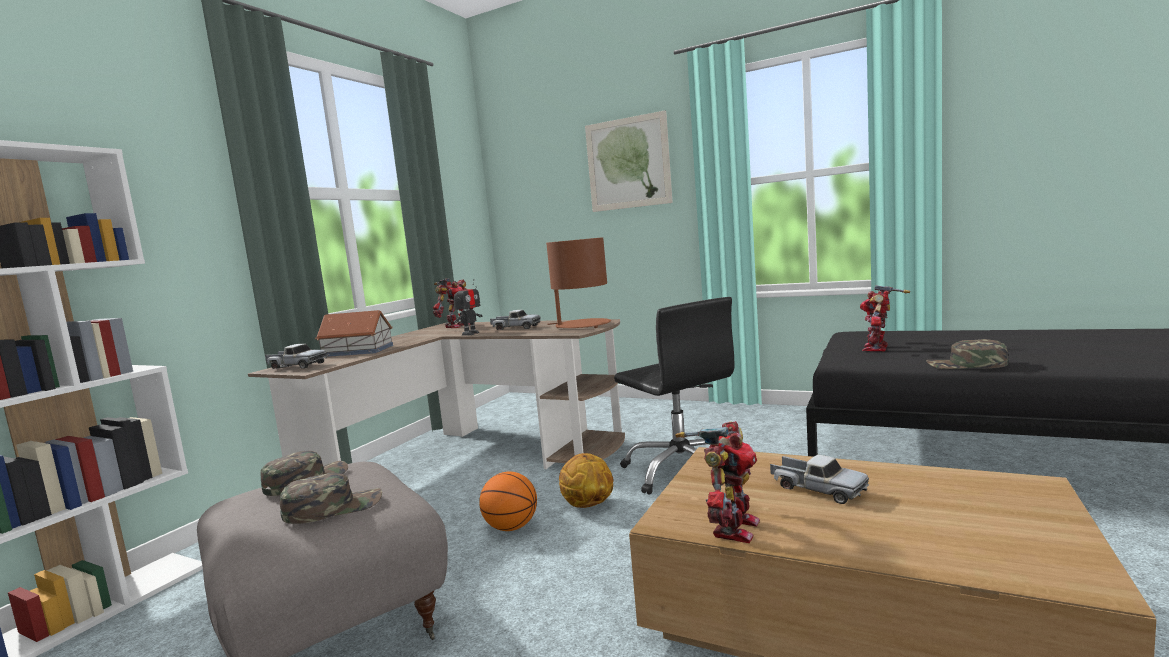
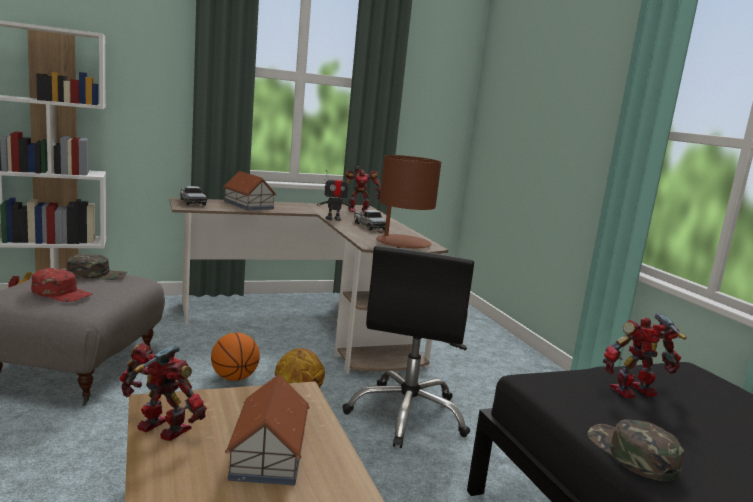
camera: 40 degrees right, 5 degrees up
green cap [280,473,382,524] -> red cap [31,268,93,302]
picture [585,110,673,212] -> none
toy robot [675,421,760,543] -> toy robot turned 135 degrees counterclockwise [120,343,207,441]
toy truck [770,455,869,504] -> toy house [225,374,310,485]

